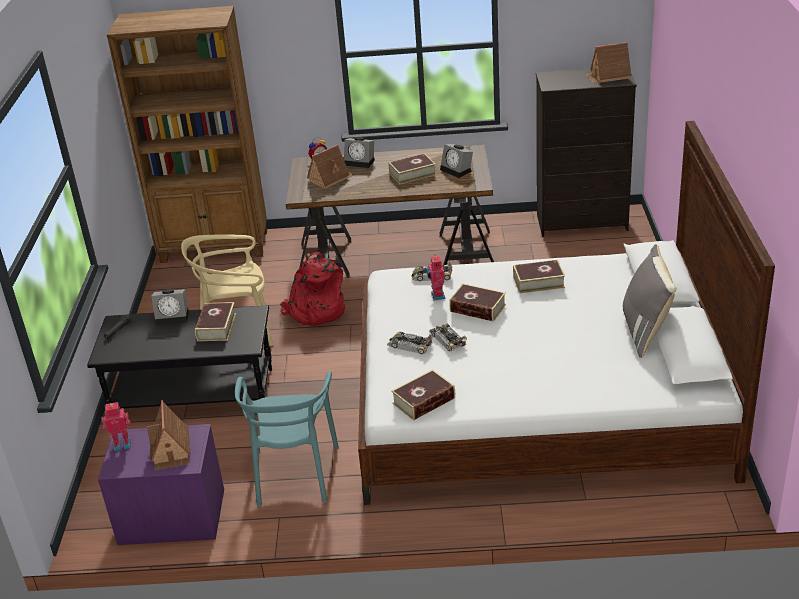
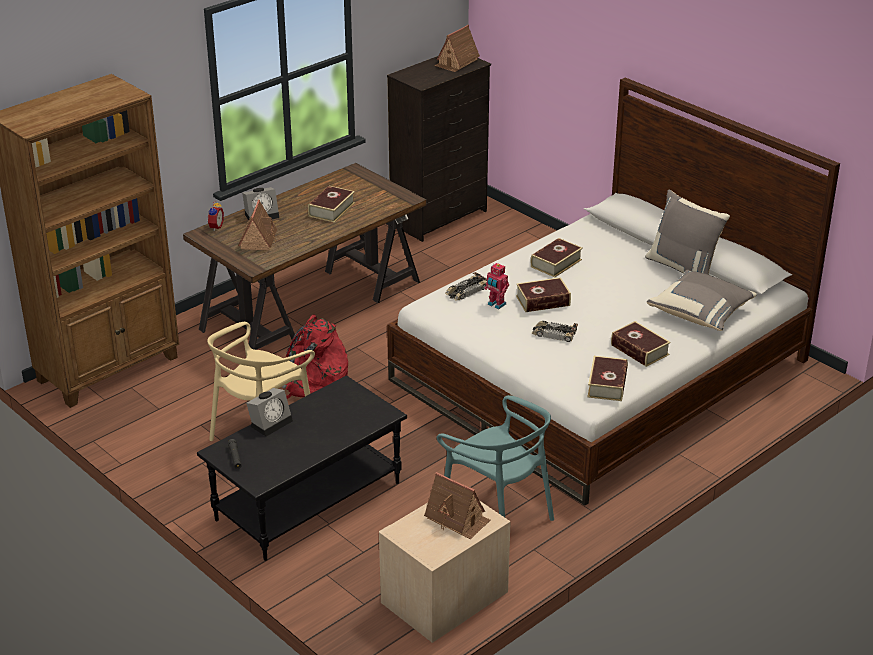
camera: 45 degrees left, 0 degrees up
purple nightstand [98,424,224,545] -> beige nightstand [379,500,511,643]
toy robot [101,402,131,451] -> none
book [195,302,236,341] -> book moved to [611,321,671,367]
toy car [387,332,433,354] -> none
alarm clock [440,144,473,178] -> none
none -> grey pillow [647,270,757,331]

